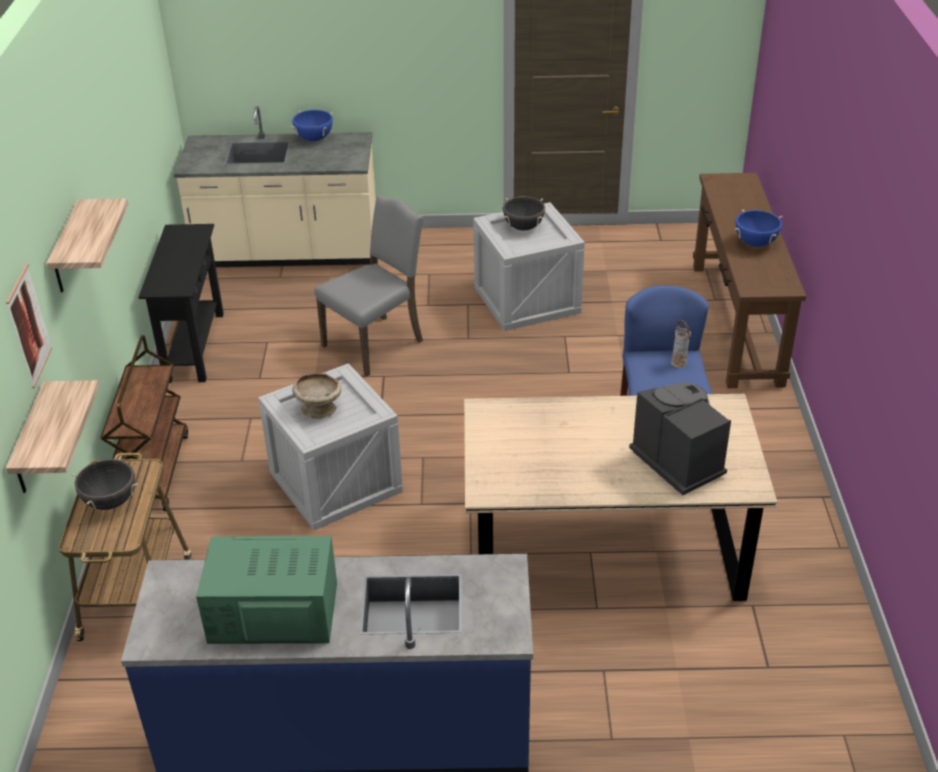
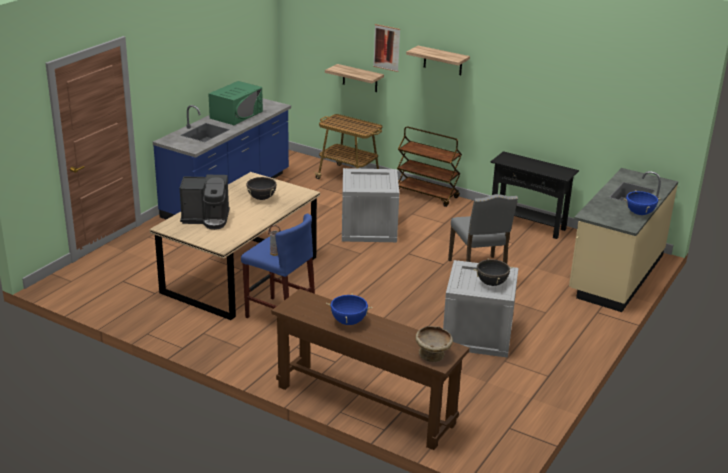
camera: 120 degrees right, 10 degrees down
black cooking pot [71,456,138,510] -> black cooking pot moved to [246,177,277,200]
beige bowl [292,373,341,419] -> beige bowl moved to [415,326,453,362]

